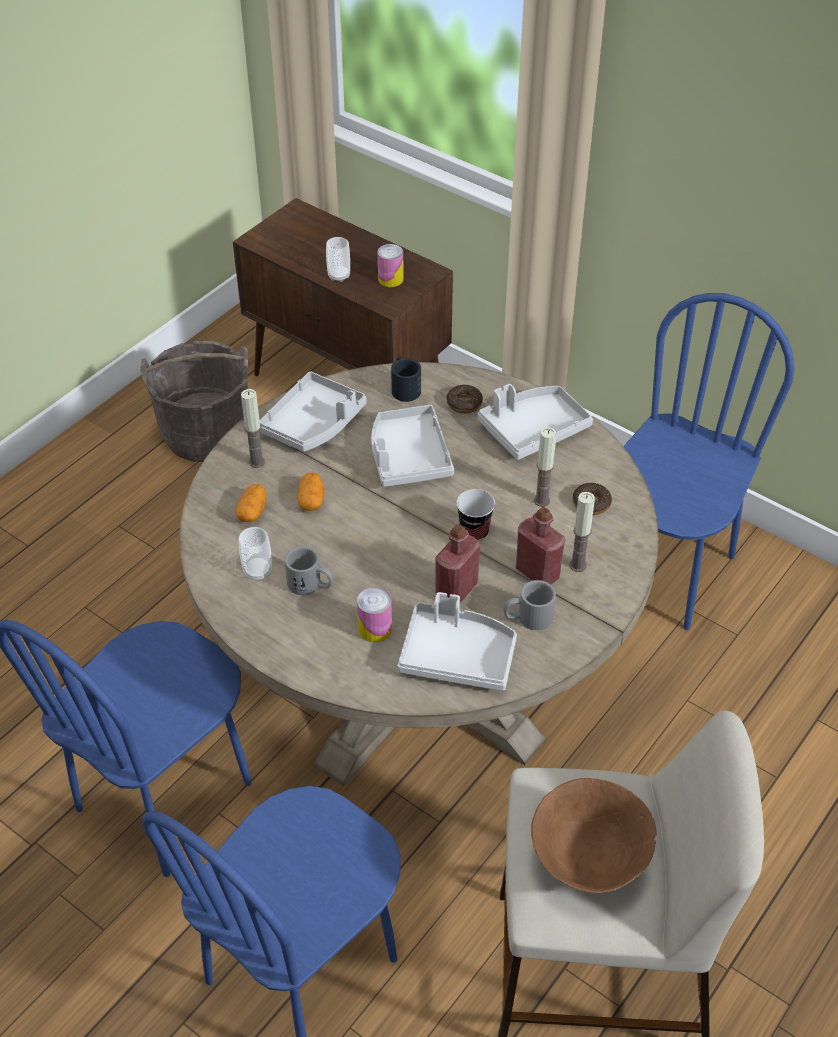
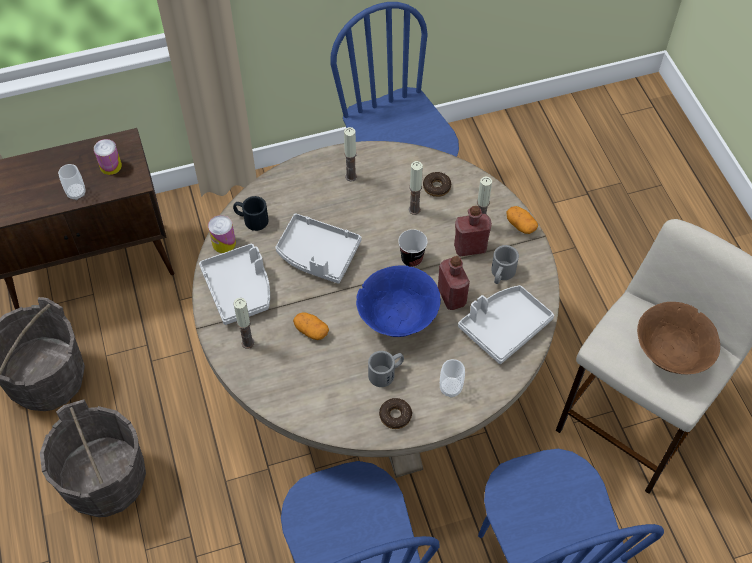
camera: 55 degrees left, 10 degrees up
potato [235,484,266,522] -> potato moved to [506,206,538,234]
cup [239,527,272,582] -> cup moved to [440,359,465,398]
can [357,587,392,643] -> can moved to [208,215,236,253]
donut [447,385,483,414] -> donut moved to [379,398,412,429]
grey tray [477,384,593,460] -> candle [344,127,357,181]
none -> grey bucket [40,399,146,517]
none -> blue bowl [356,265,441,337]

